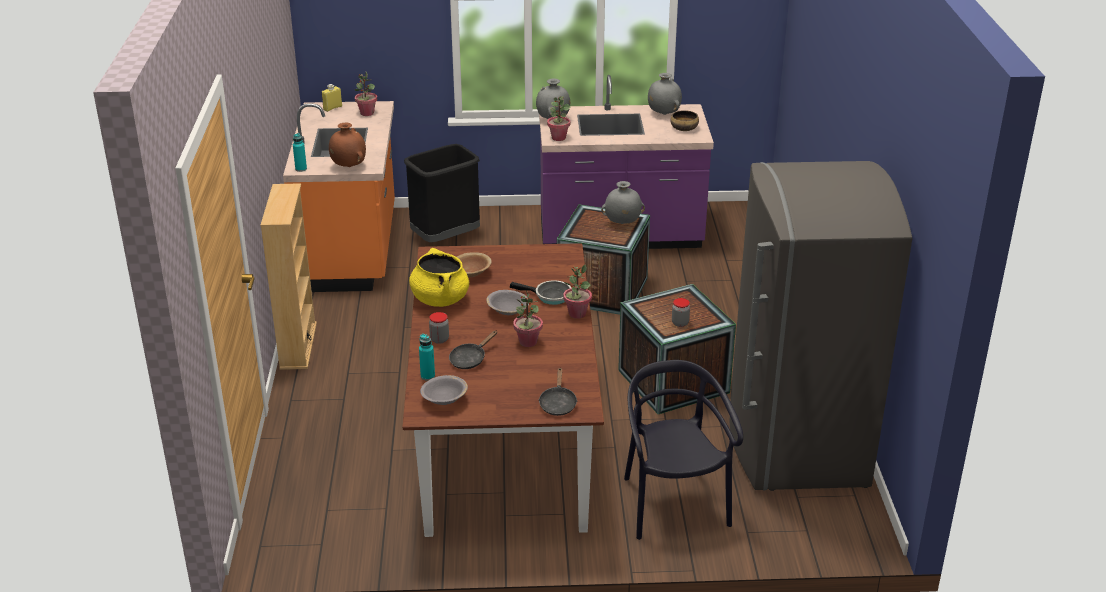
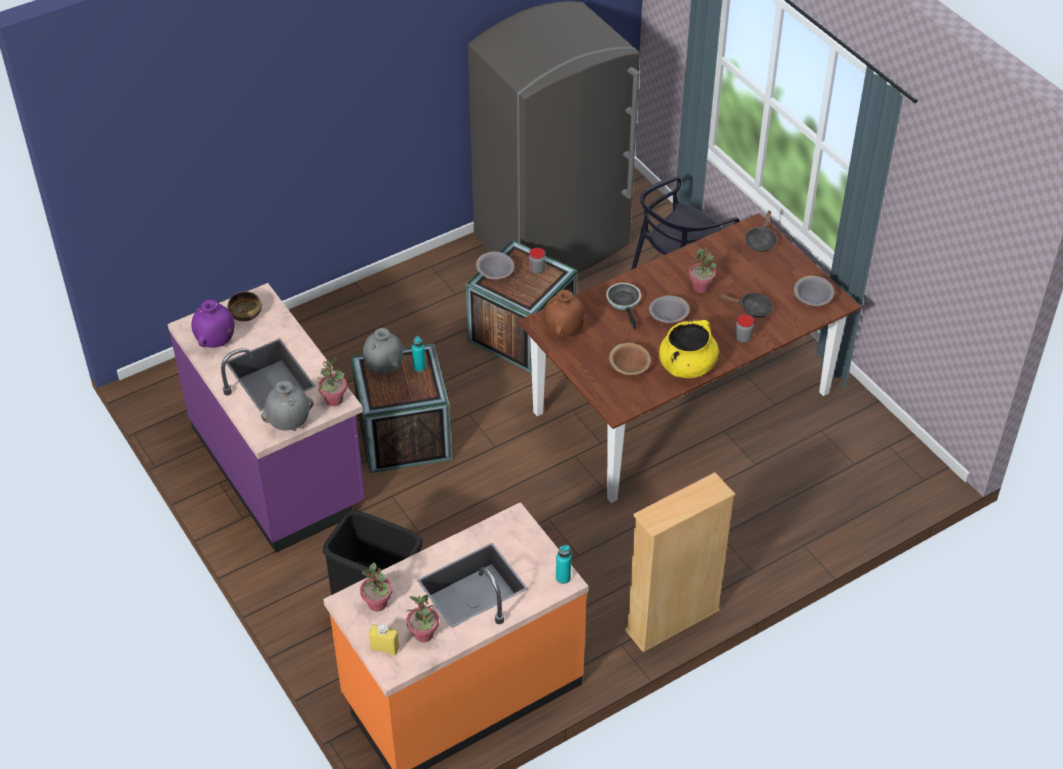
camera: 120 degrees left, 15 degrees up
brown vase [329,123,366,167] -> brown vase moved to [543,290,585,337]
turquoise bottle [419,334,435,380] -> turquoise bottle moved to [412,336,426,372]
black frying pan [538,367,577,416] -> black frying pan turned 135 degrees clockwise [745,210,777,252]
potted plant [563,265,592,319] -> potted plant moved to [407,595,439,642]
grey vase [648,73,682,115] -> purple vase [192,299,235,348]
none -> grey bowl [476,252,514,279]

